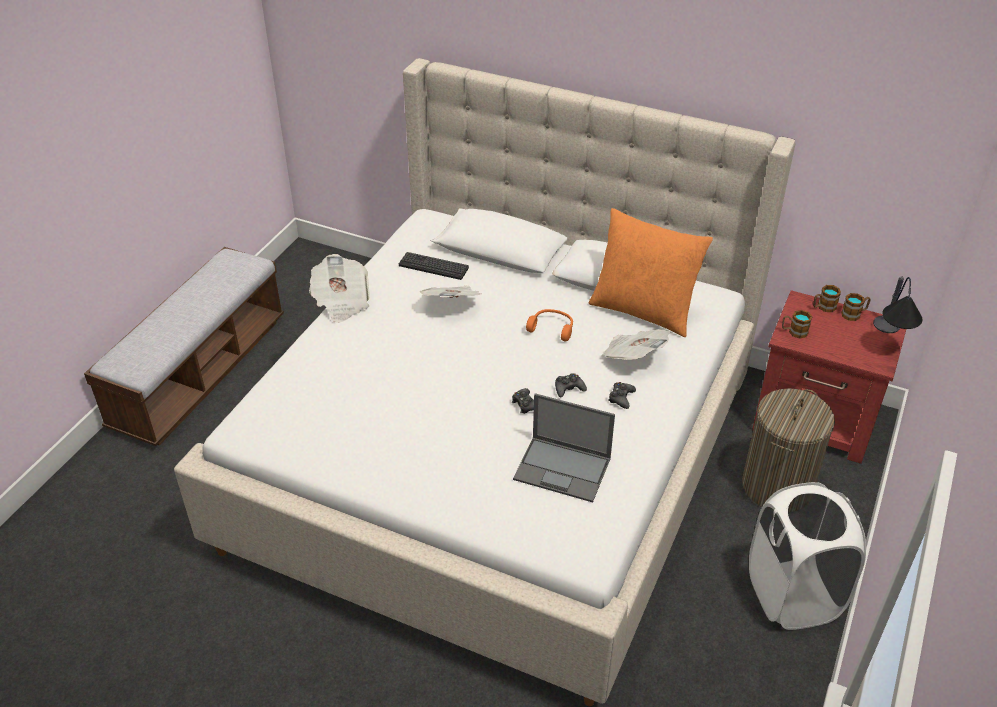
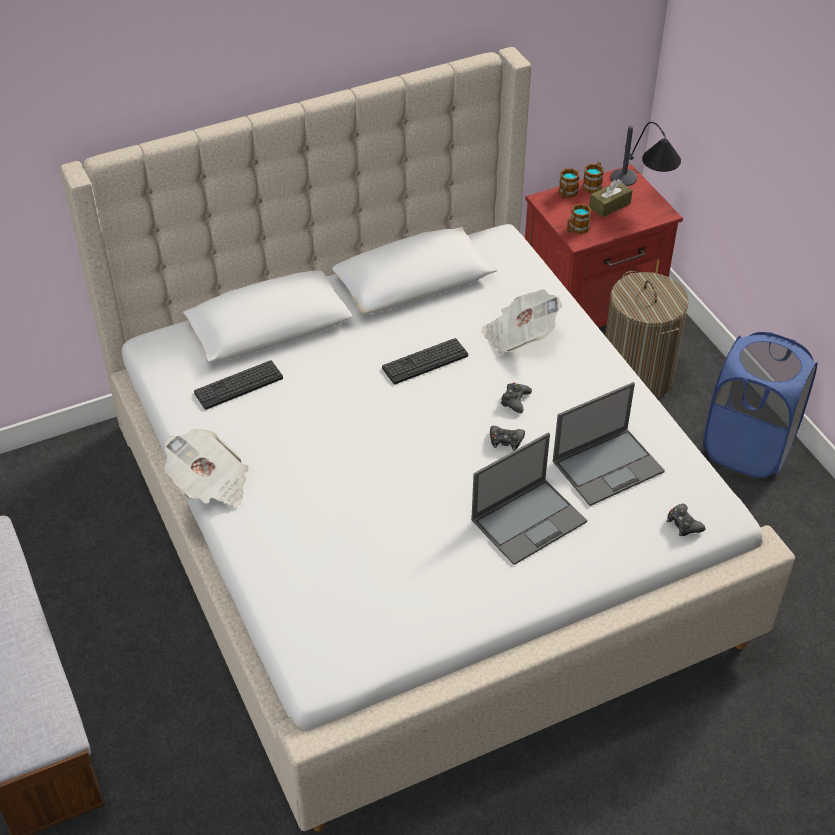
camera: 50 degrees left, 5 degrees up
newspaper [420,286,481,298] -> none
orange headphones [526,309,573,341] -> keyboard [382,338,468,384]
orange pillow [589,208,713,337] -> none
black game controller [608,382,636,409] -> black game controller moved to [667,504,706,536]
white laundry basket [749,482,866,630] -> blue laundry basket [703,332,817,478]
none -> laptop [471,432,587,565]
none -> brown tissue box [589,179,632,217]

